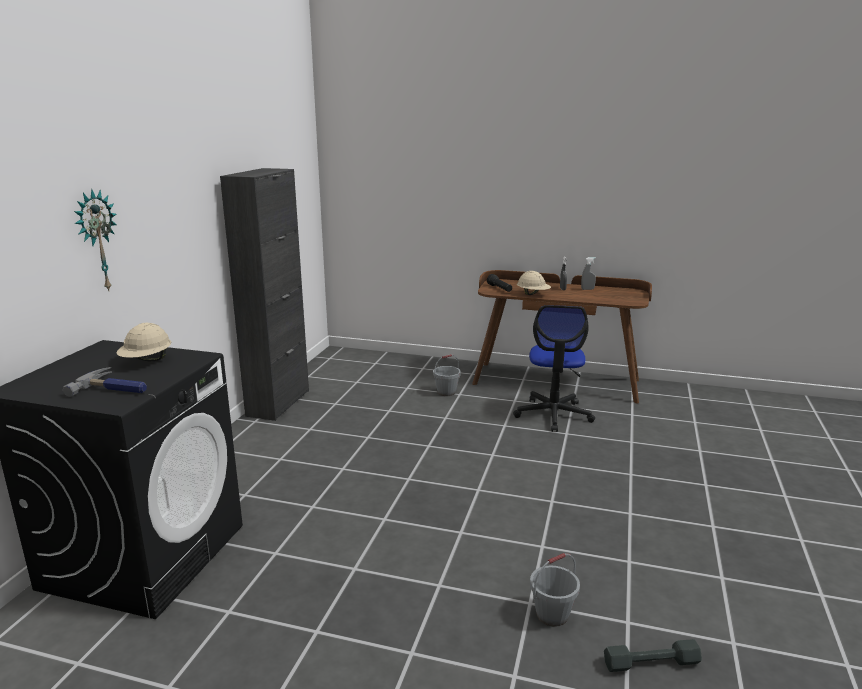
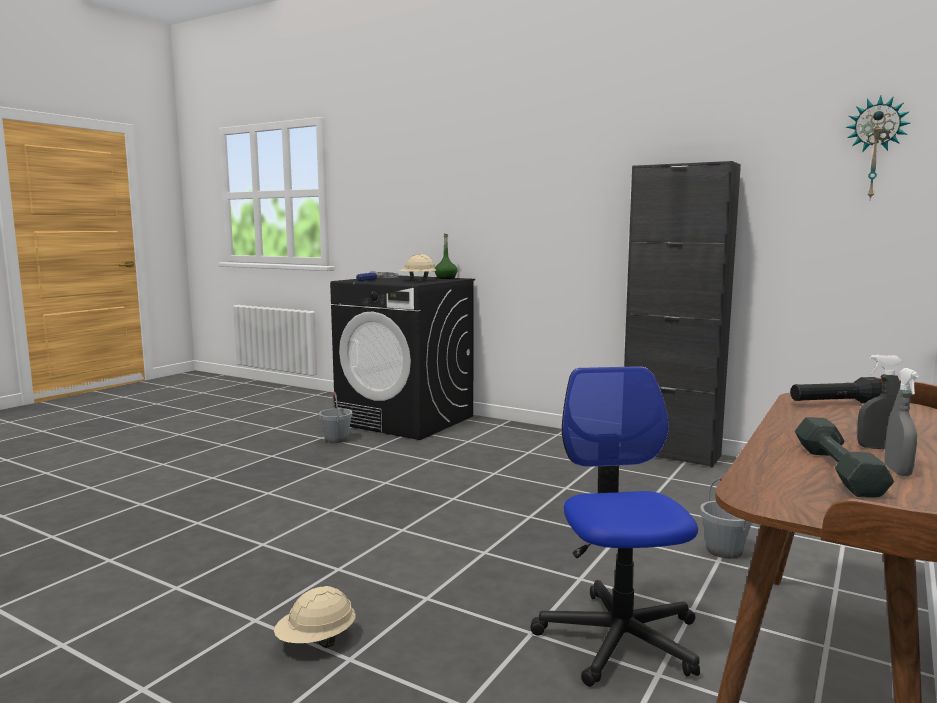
camera: 105 degrees right, 10 degrees down
wall clock [74,189,117,291] -> wall clock moved to [846,96,910,199]
office chair [513,305,595,432] -> office chair turned 60 degrees clockwise [530,366,700,687]
beige hard hat [517,271,551,295] -> beige hard hat moved to [274,586,356,648]
grey bucket [530,553,580,627] -> grey bucket moved to [319,391,352,443]
grey dumbbell [604,639,702,672] -> grey dumbbell moved to [795,417,894,498]
none -> green bottle [435,234,458,279]

